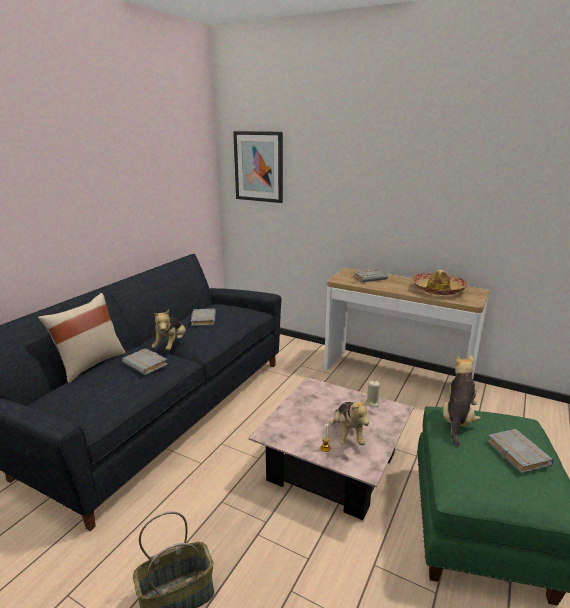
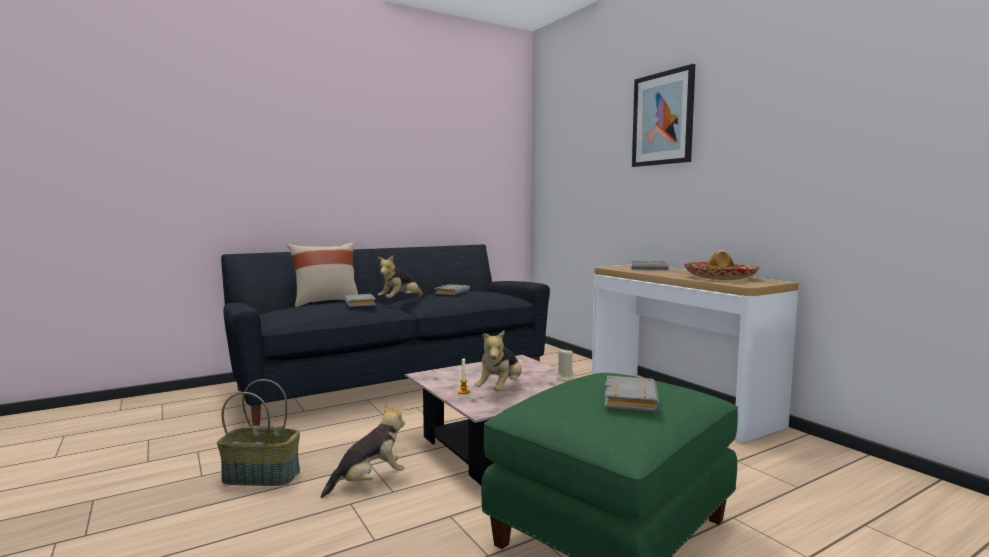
camera: 30 degrees right, 15 degrees down
picture [233,131,283,203] -> picture moved to [632,64,695,167]
plush toy [443,355,481,447] -> plush toy moved to [321,403,405,498]

